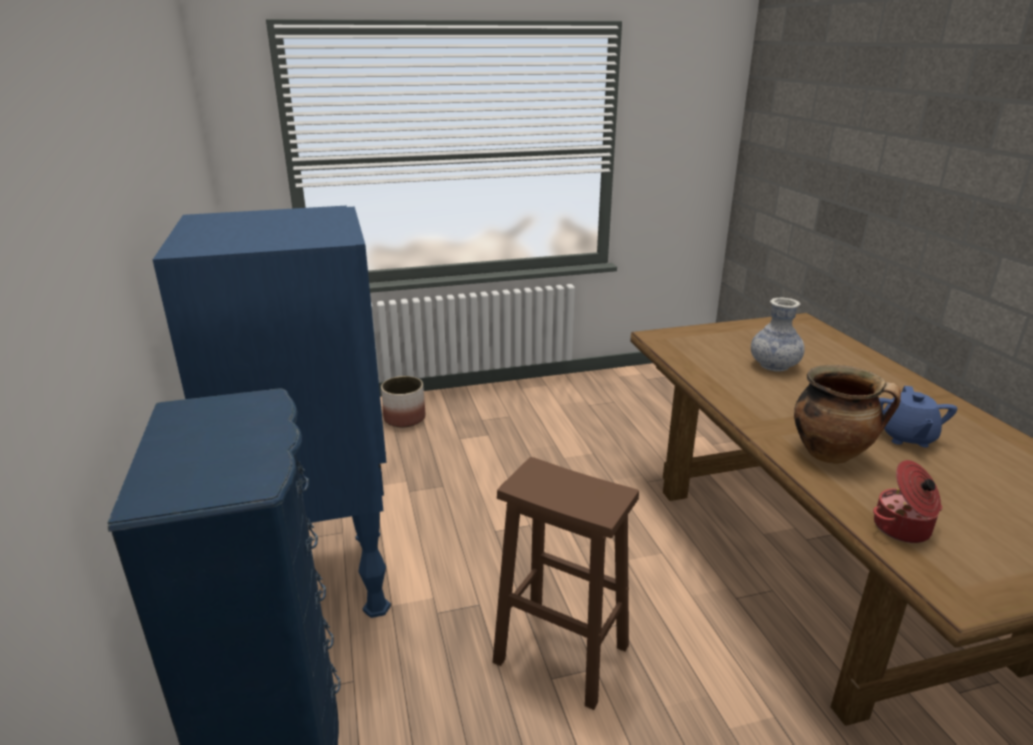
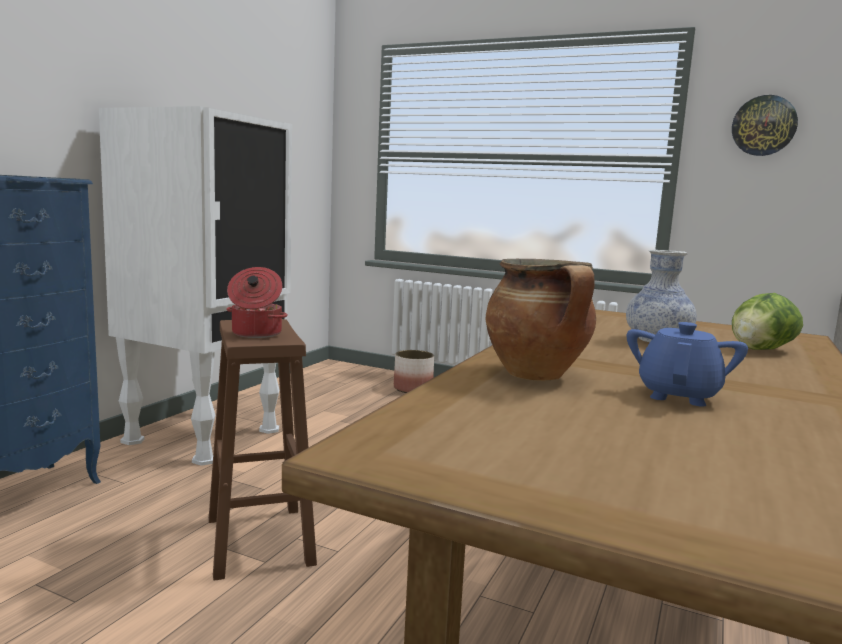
camera: 40 degrees right, 15 degrees down
blue cabinet [153,205,391,618] -> white cabinet [99,106,292,466]
cooking pot [873,460,942,543] -> cooking pot moved to [226,267,287,338]
blue teapot [879,386,957,447] -> blue teapot turned 150 degrees clockwise [627,322,748,407]
none -> wall clock [732,95,798,156]
none -> lettuce [732,293,803,350]

